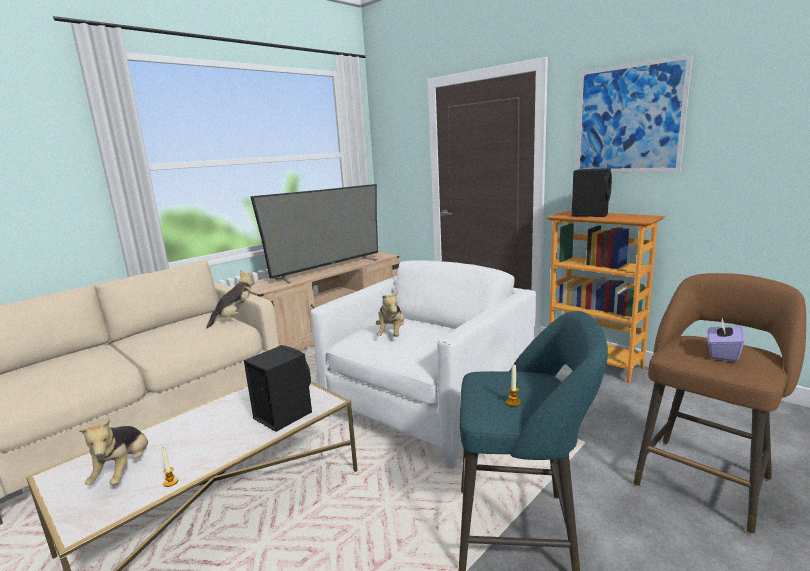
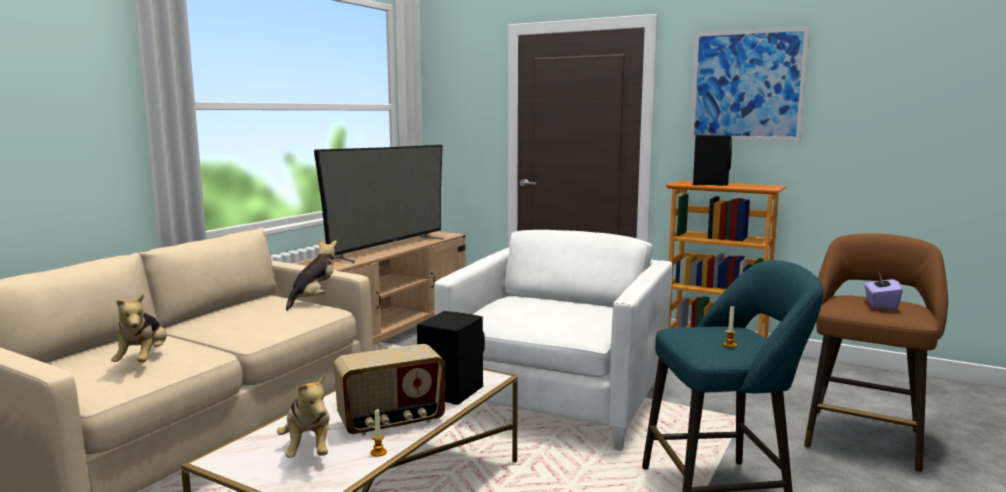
camera: 15 degrees left, 5 degrees down
plush toy [376,290,405,337] -> plush toy moved to [111,293,167,362]
none -> radio [334,344,445,436]

